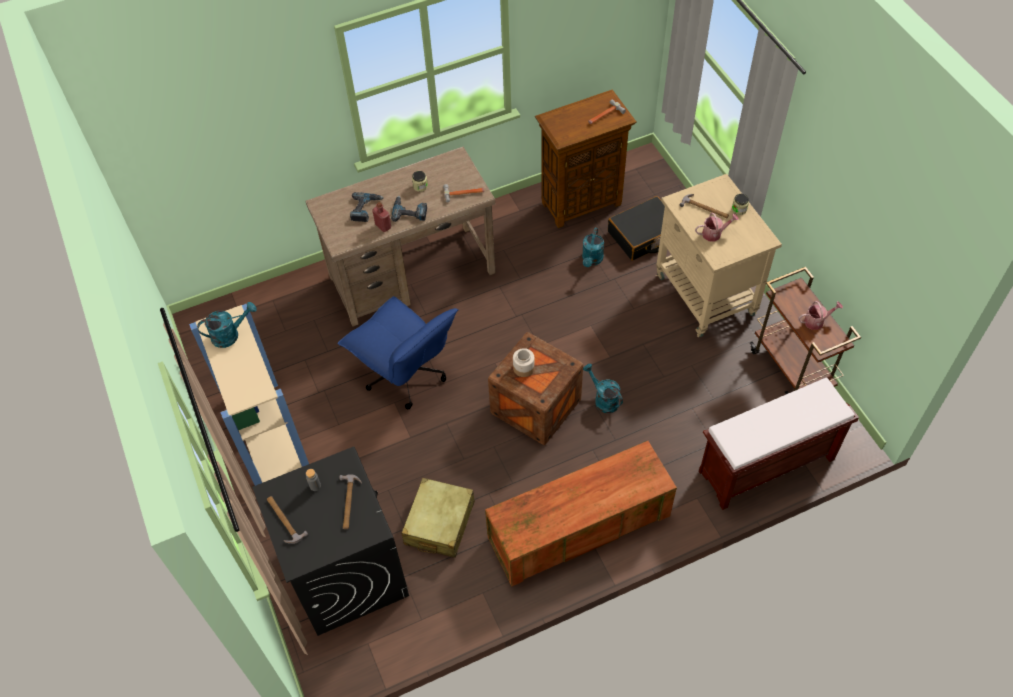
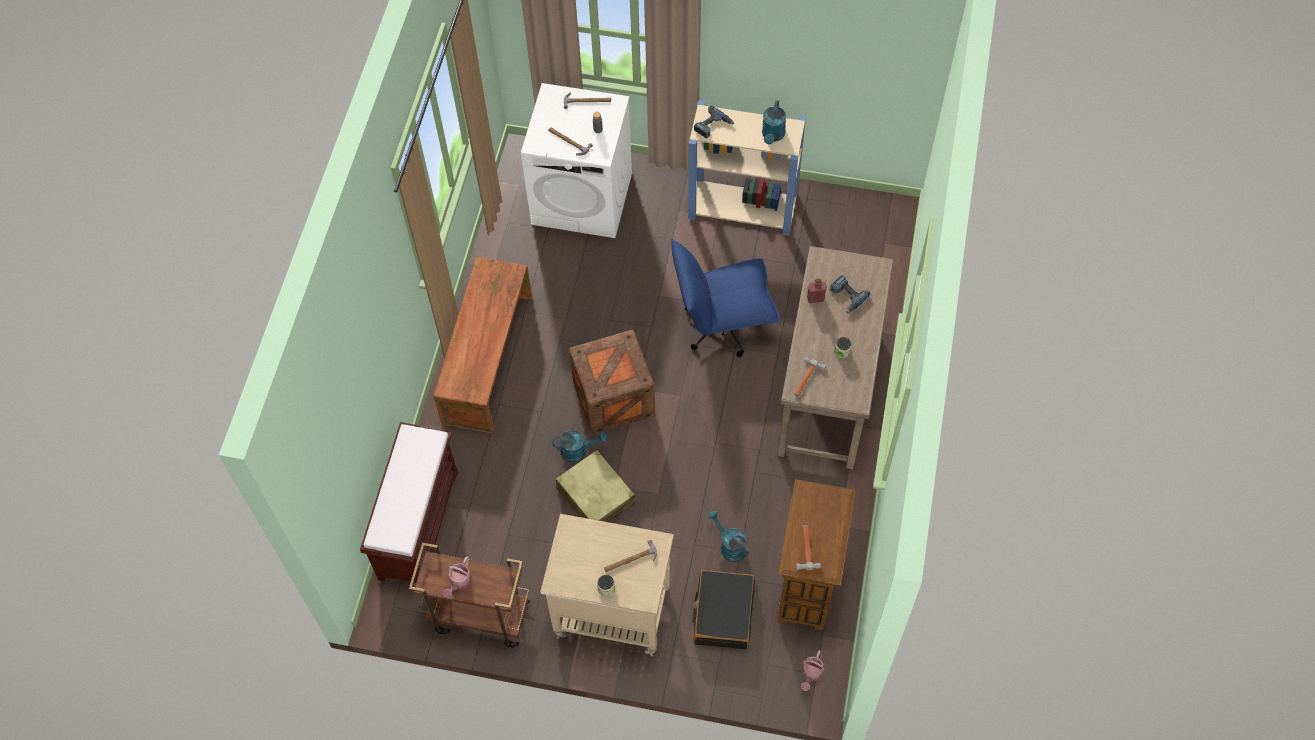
camera: 125 degrees right, 5 degrees up
black washing machine [252,447,409,636] -> white washing machine [521,83,632,238]
power drill [391,196,427,222] -> power drill moved to [694,106,734,138]
beige suitcase [401,478,475,558] -> beige suitcase moved to [556,450,635,522]
jar [513,348,535,377] -> none
watering can [695,213,739,242] -> watering can moved to [801,649,824,691]

